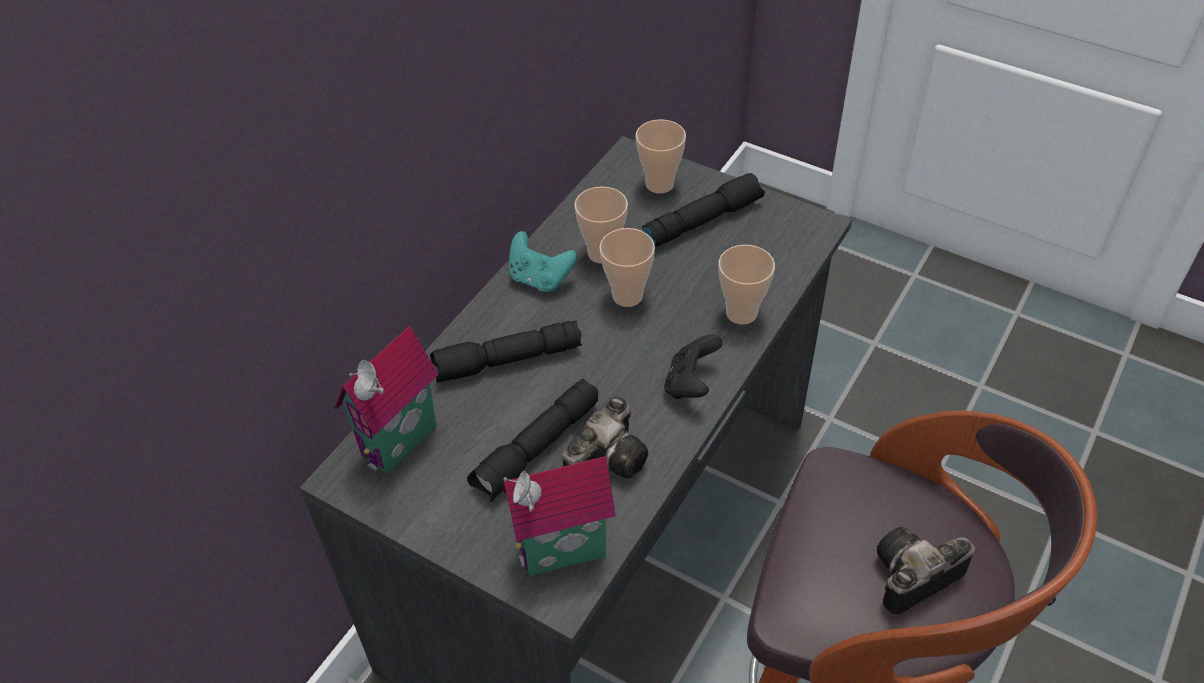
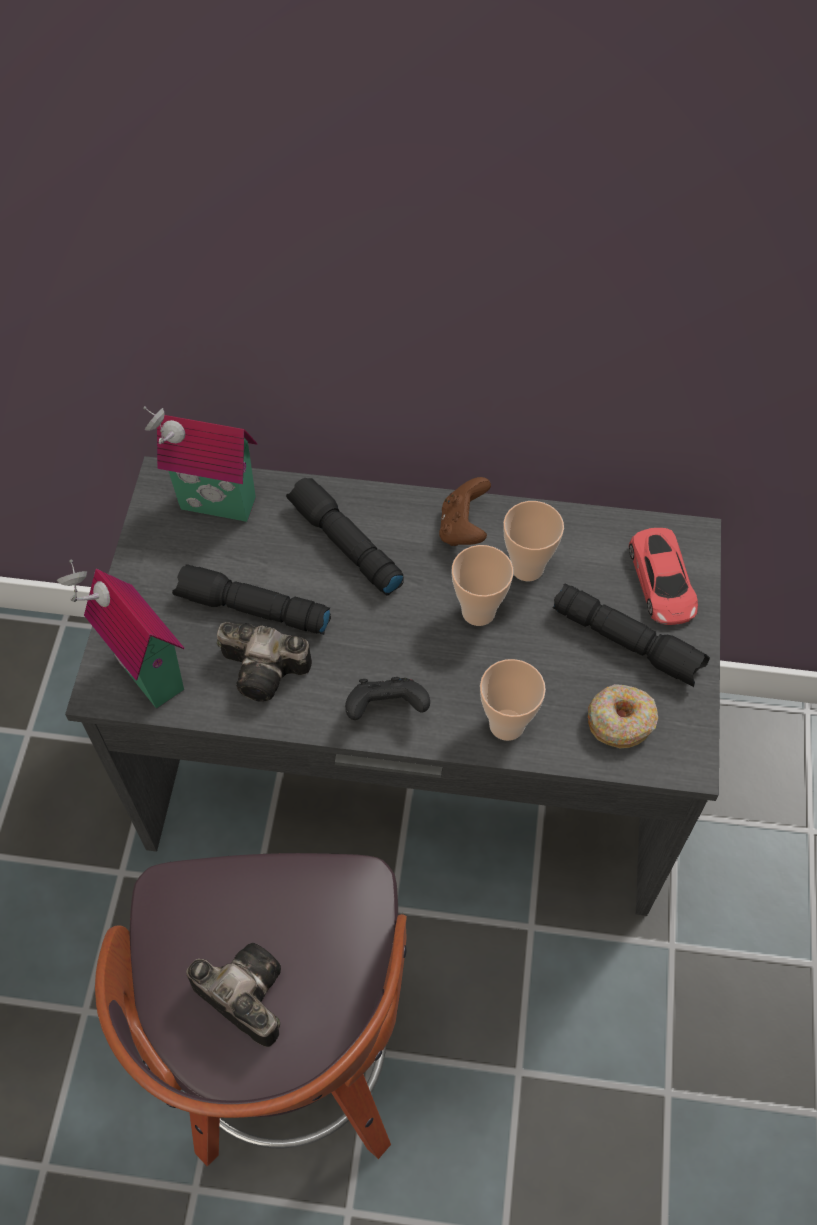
camera: 65 degrees right, 10 degrees up
turquoise game controller [509,231,577,292] -> brown game controller [439,477,491,546]
cup [635,119,686,194] -> red toy car [629,528,698,625]
none -> donut [588,684,658,748]

